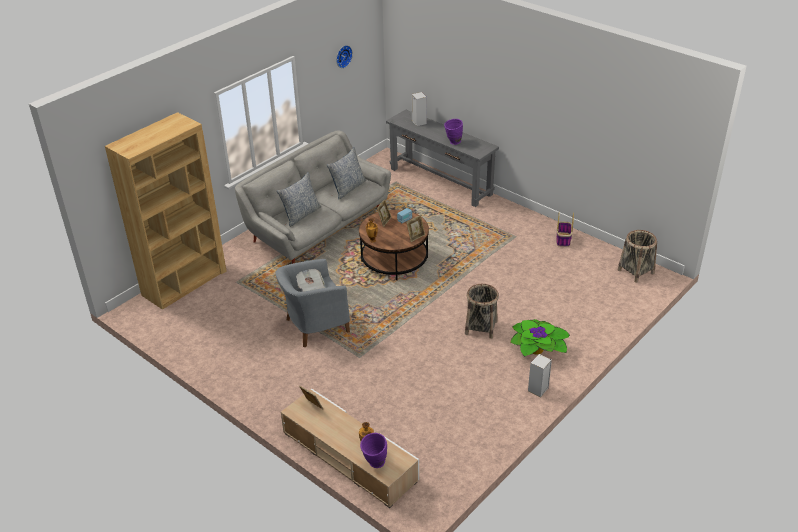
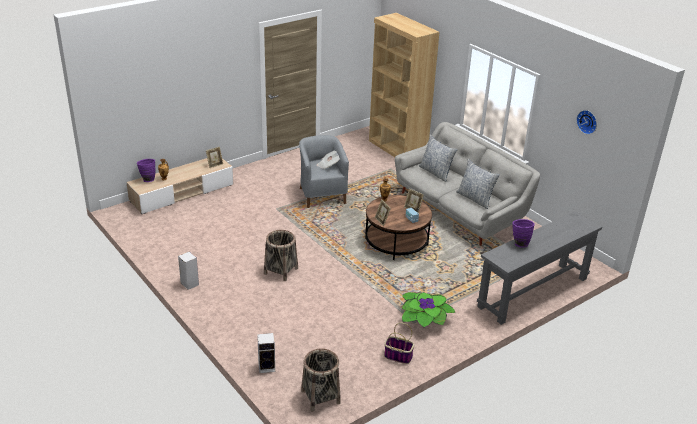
camera: 100 degrees right, 5 degrees down
speaker [412,92,427,126] -> speaker moved to [257,333,275,373]
potted plant [510,319,570,357] -> potted plant moved to [402,292,456,328]

